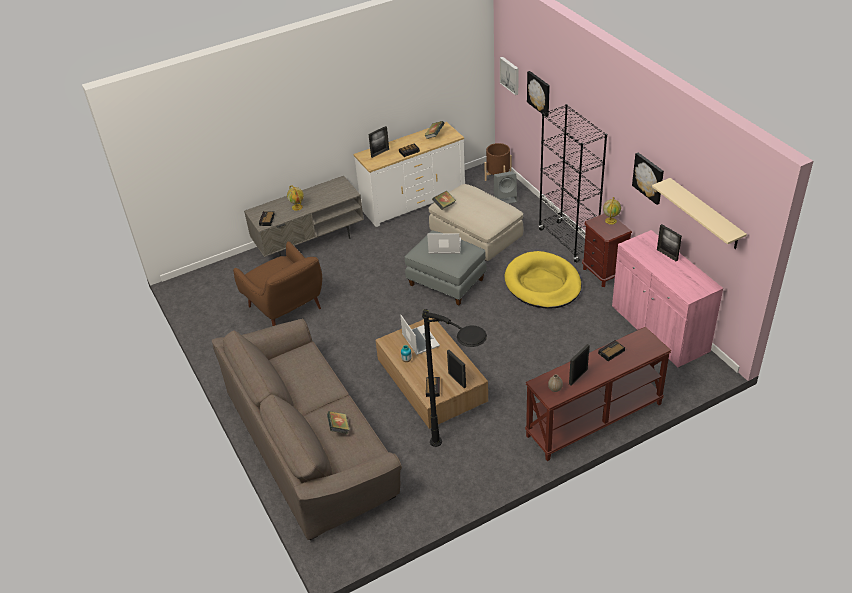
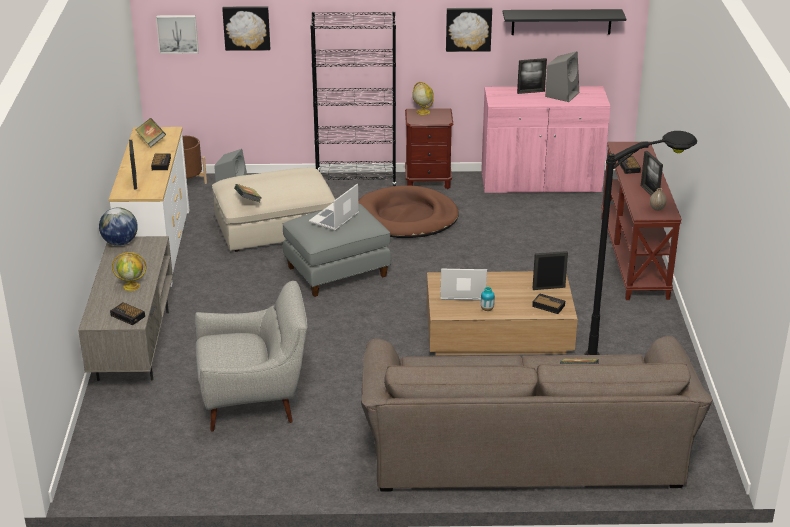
camera: 65 degrees left, 10 degrees down
brown armchair [233,241,322,326] -> grey armchair [195,281,307,432]
yellow dog bed [505,251,581,309] -> brown dog bed [358,185,459,238]
beige shelf [652,178,747,249] -> black shelf [503,9,626,35]
none -> globe [99,207,138,246]
none -> grey speaker [545,51,579,102]

